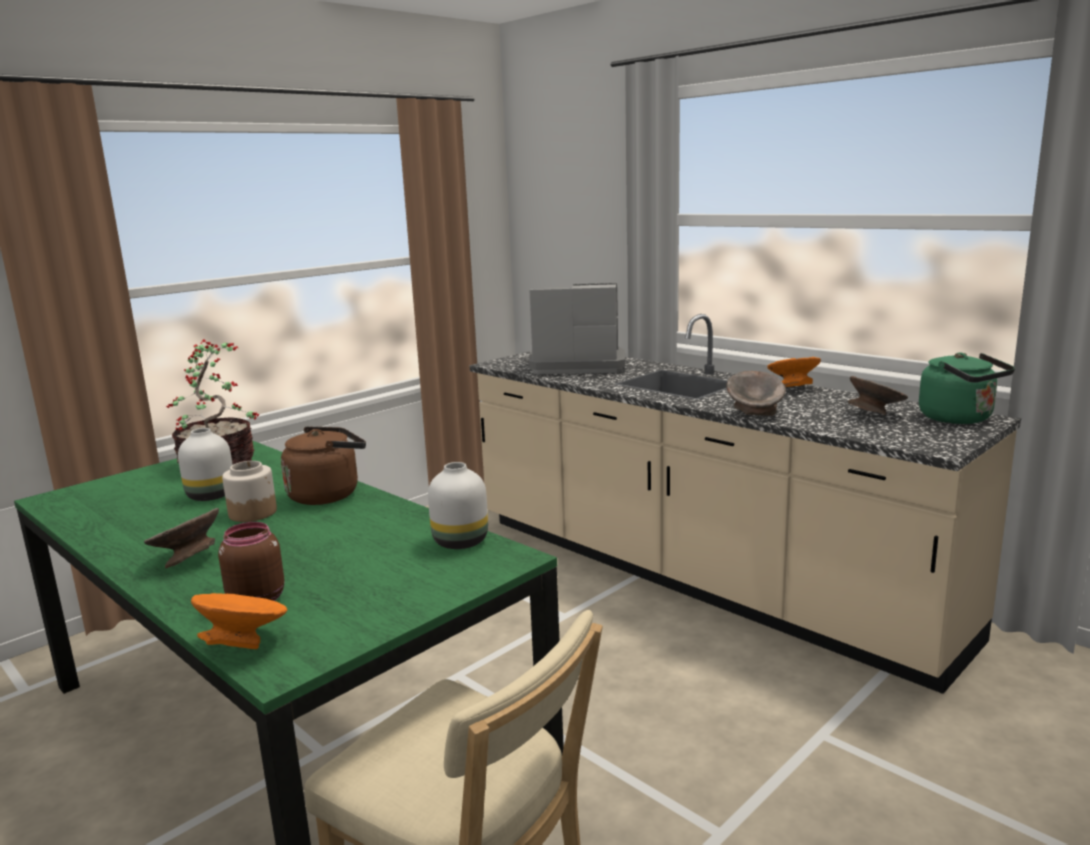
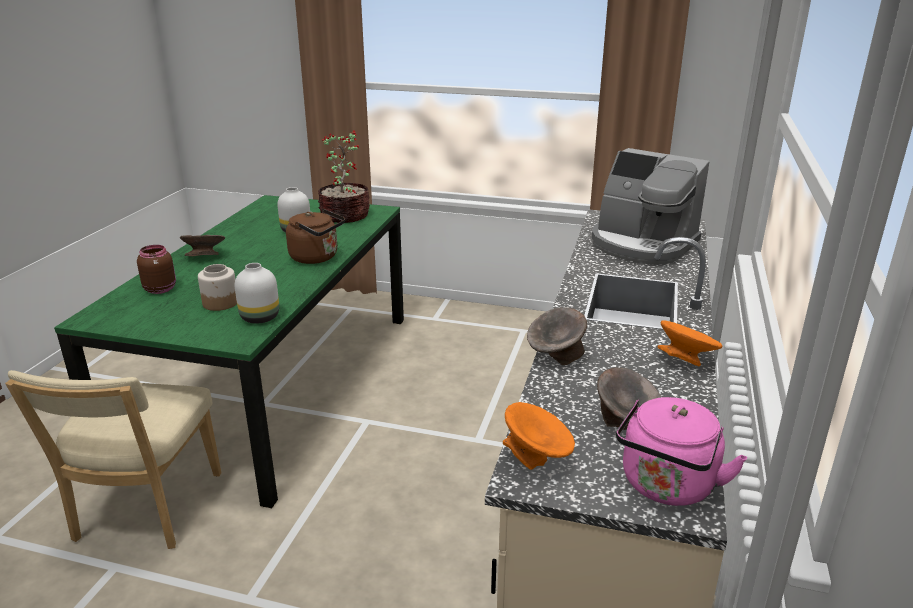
camera: 60 degrees right, 10 degrees up
orange bowl [191,593,287,649] -> orange bowl moved to [503,402,575,470]
jar [222,461,277,522] -> jar moved to [198,264,237,311]
coffee machine [529,283,625,374] -> coffee machine turned 150 degrees clockwise [592,148,710,264]
green kettle [919,352,1015,424] -> pink kettle [616,397,747,506]

